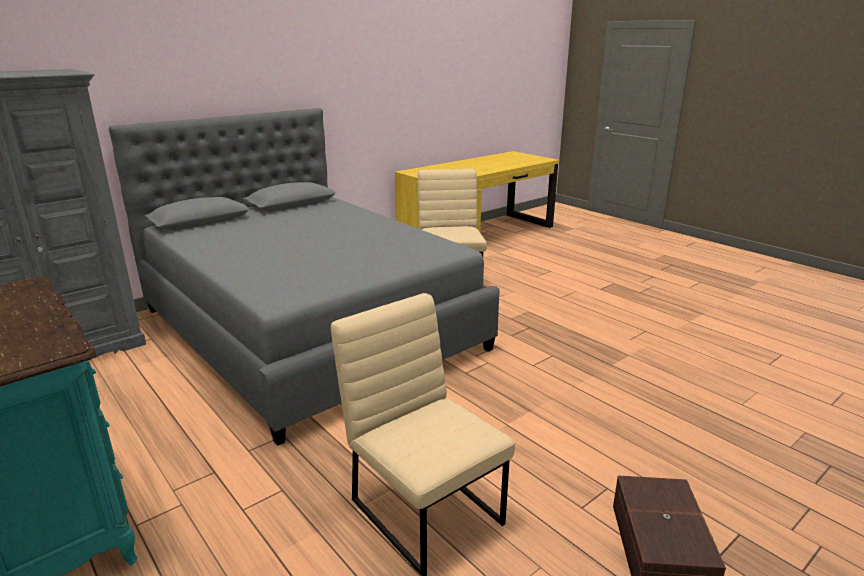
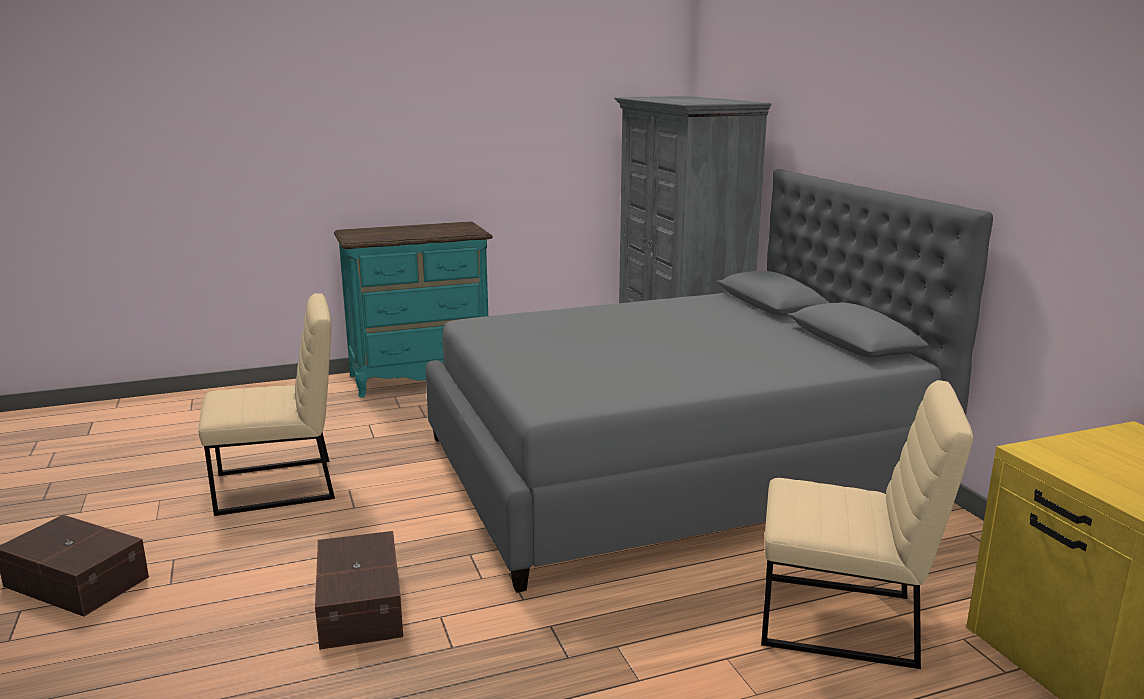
camera: 110 degrees right, 5 degrees down
none -> brown storage box [315,531,403,650]

